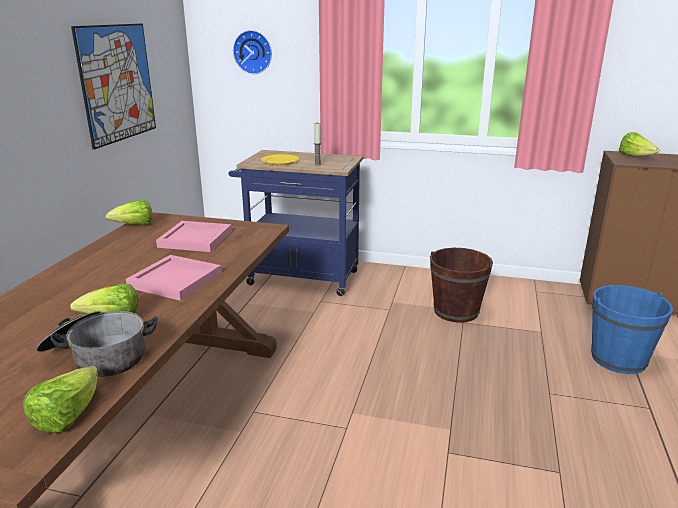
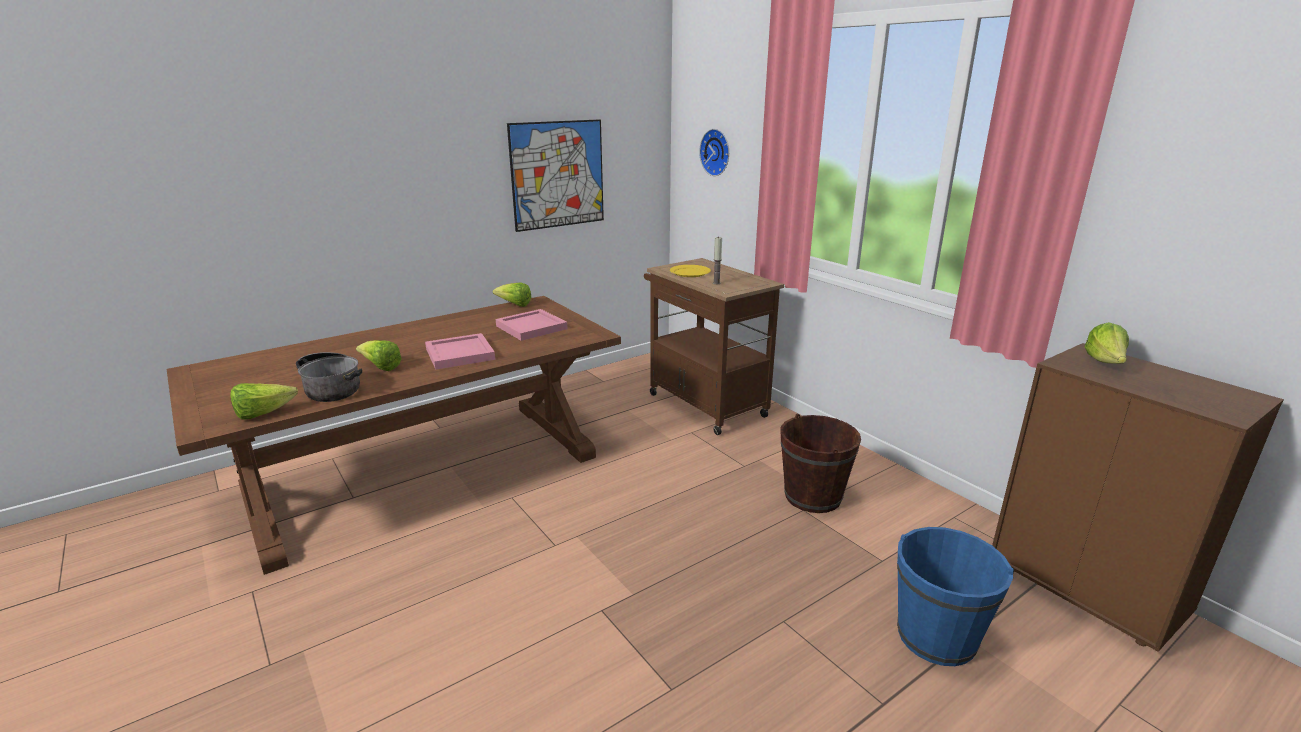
camera: 40 degrees right, 0 degrees up
blue cart [228,150,363,296] -> brown cart [644,258,784,435]

